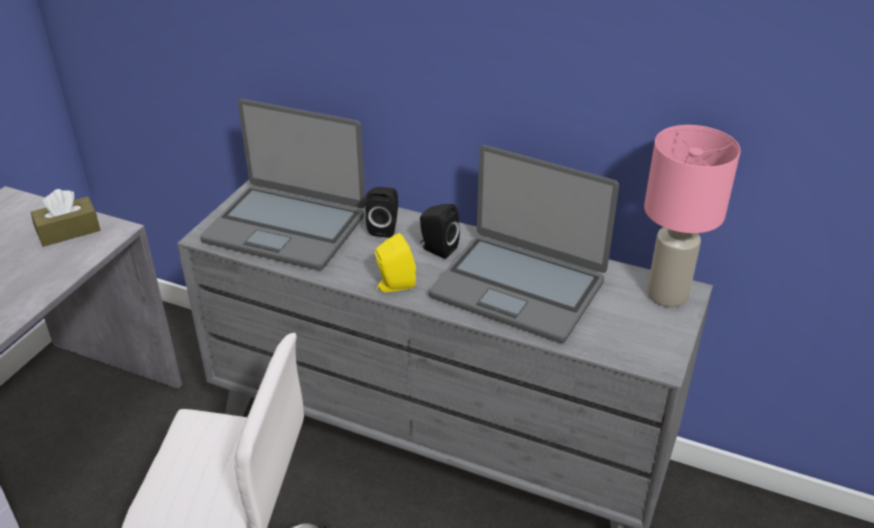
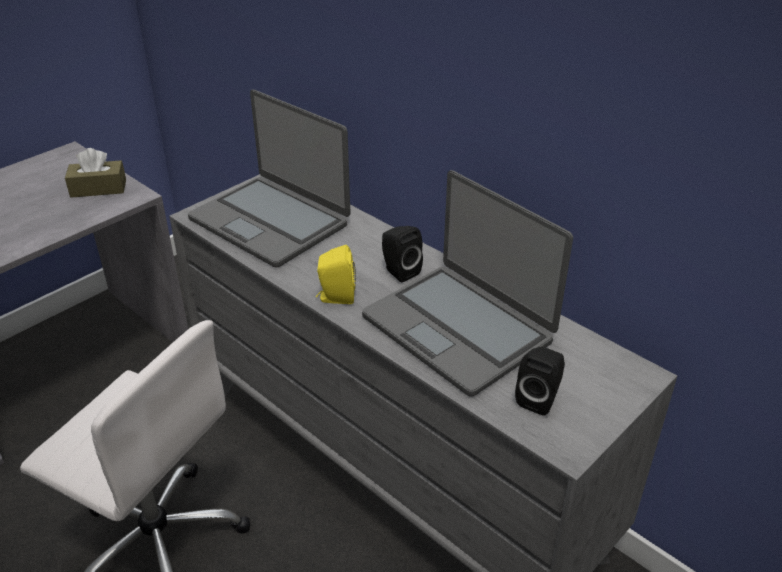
camera: 20 degrees right, 0 degrees up
black speaker [365,187,398,238] -> black speaker moved to [515,347,565,415]
pink table lamp [644,125,741,307] -> none

